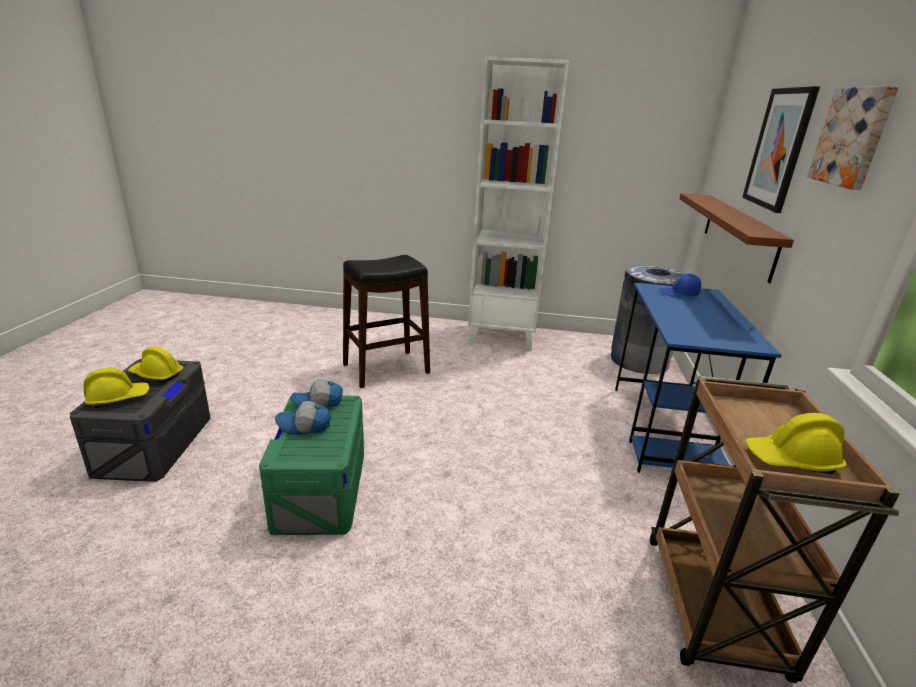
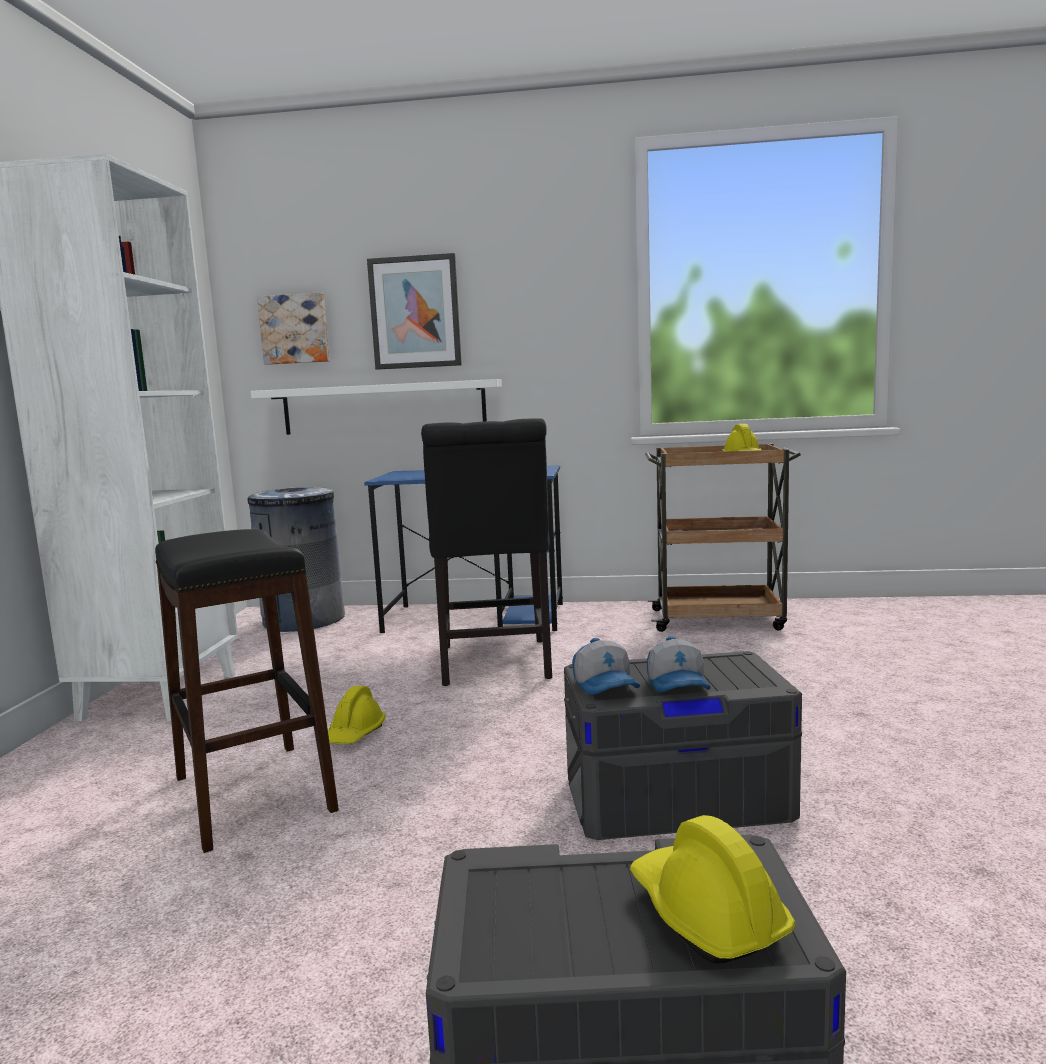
camera: 90 degrees left, 15 degrees down
yellow hard hat [128,346,184,383] -> yellow hard hat moved to [328,686,386,744]
green storage box [259,396,364,535] -> grey storage box [564,651,802,840]
blue cap [660,274,701,296] -> none
brown shelf [679,193,794,283] -> white shelf [251,379,502,435]
picture [807,86,899,190] -> picture moved to [257,293,330,365]
none -> black chair [421,418,552,686]

